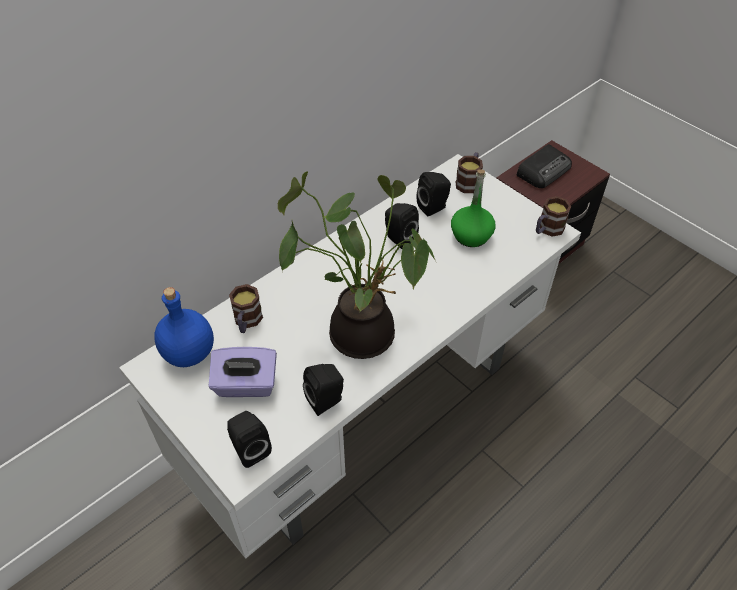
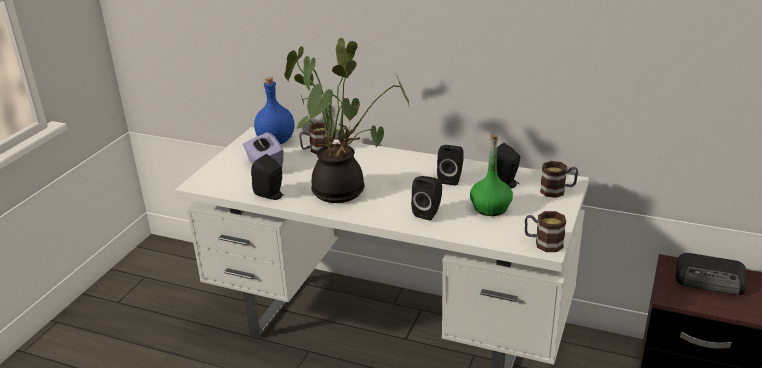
camera: 65 degrees right, 20 degrees down
black speaker [227,411,272,468] -> black speaker moved to [411,176,442,221]

